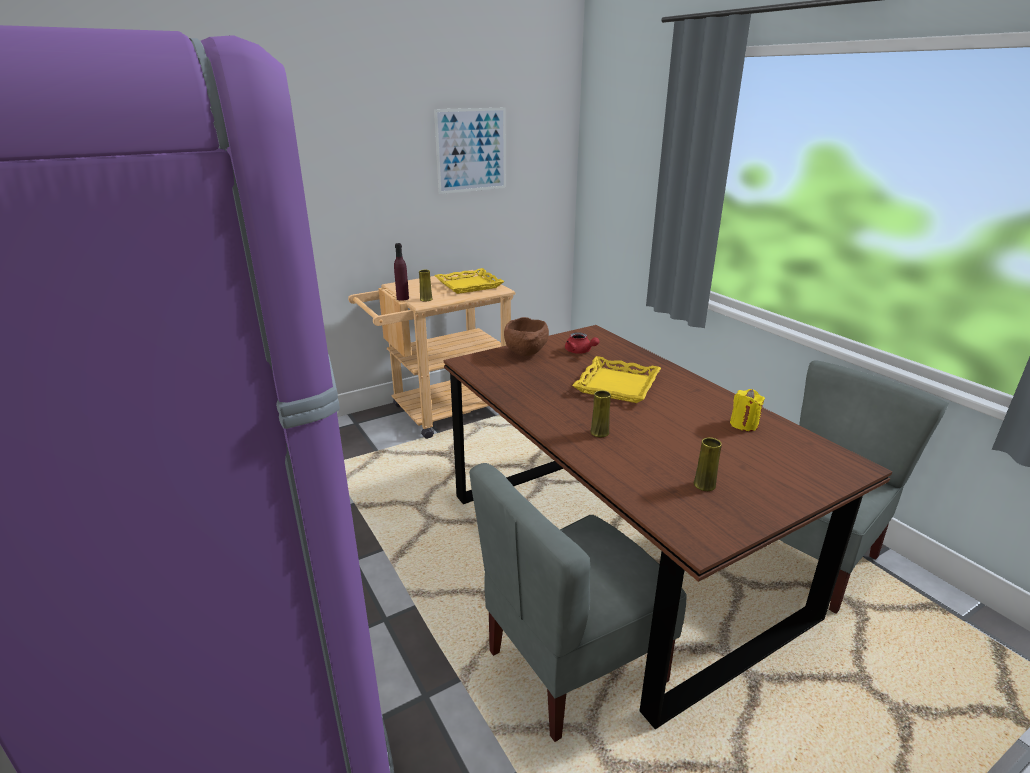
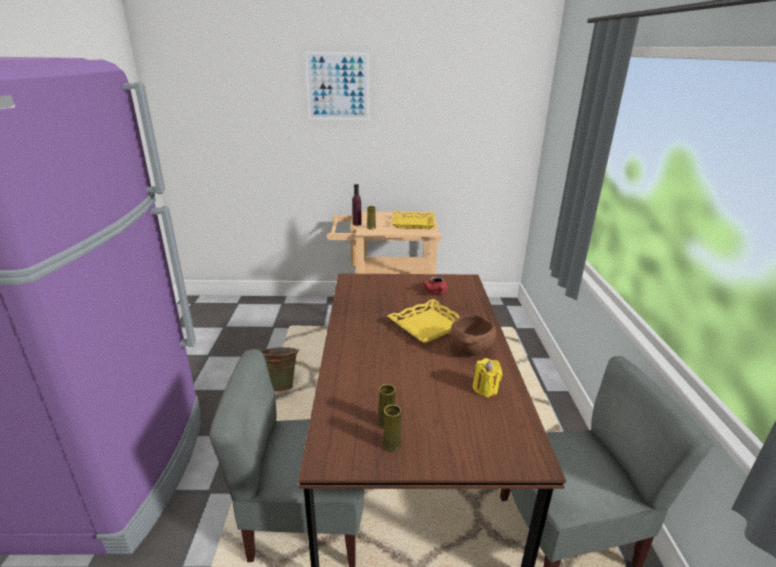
camera: 30 degrees right, 0 degrees up
picture [434,108,506,194] -> picture moved to [305,52,369,120]
brown bowl [504,317,549,356] -> brown bowl moved to [450,315,496,356]
yellow vase [590,390,611,437] -> yellow vase moved to [382,405,401,452]
none -> green bucket [259,347,299,392]

